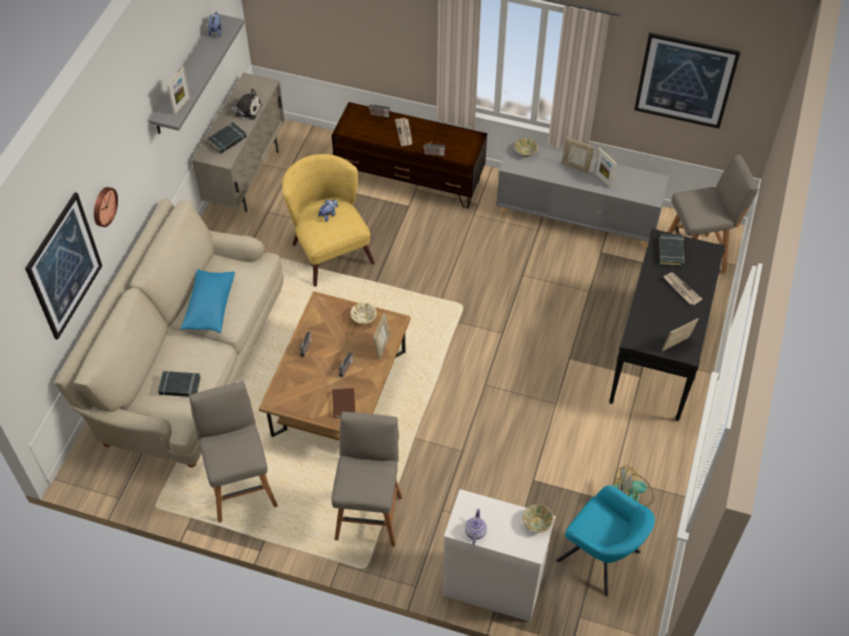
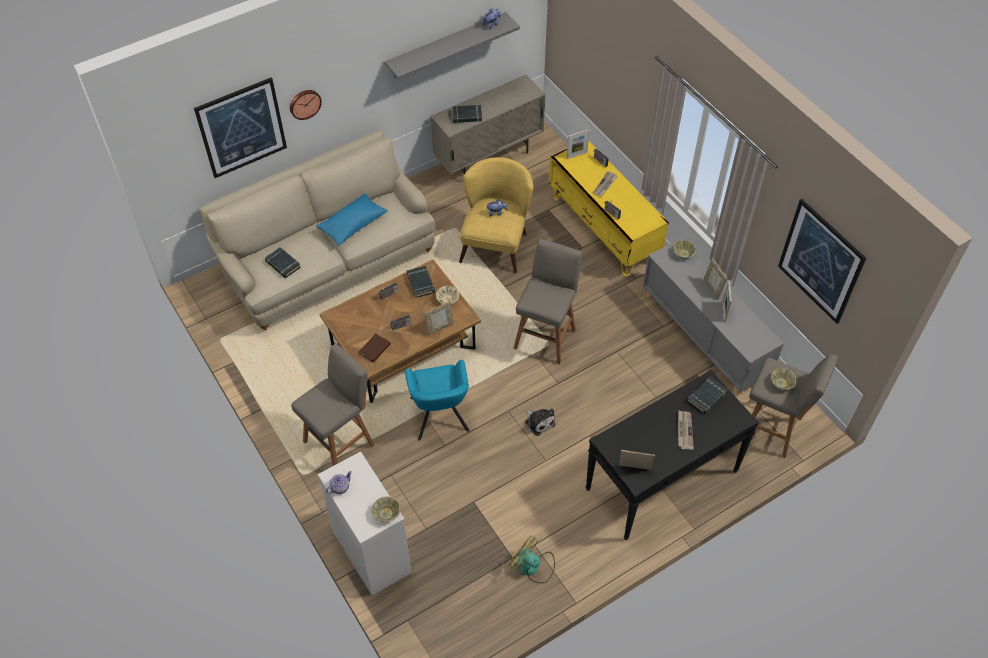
camera: 40 degrees right, 0 degrees up
picture frame [167,68,190,115] -> picture frame moved to [567,129,589,159]
grey stool [189,382,278,523] -> grey stool moved to [513,239,582,364]
plush toy [227,88,262,120] -> plush toy moved to [525,409,555,436]
brown tv stand [332,102,487,208] -> yellow tv stand [549,140,669,277]
turquoise armchair [555,485,655,597] -> turquoise armchair moved to [405,360,470,441]
none -> black book [407,266,435,298]
none -> beige bowl [771,368,796,390]

